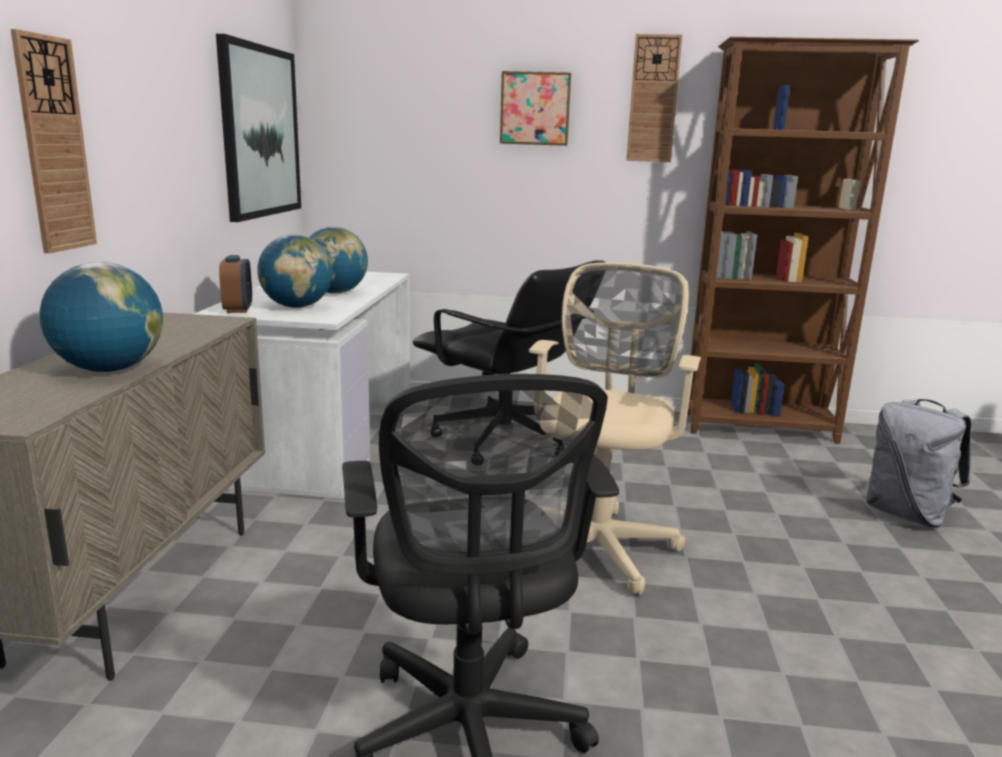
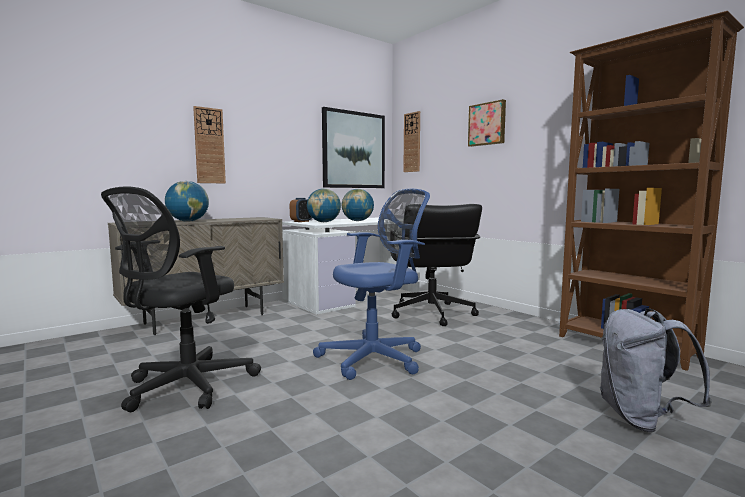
camera: 45 degrees right, 10 degrees down
beige office chair [529,262,701,595] -> blue office chair [313,188,430,380]
wall clock [626,34,682,162] -> wall clock moved to [403,111,420,172]

